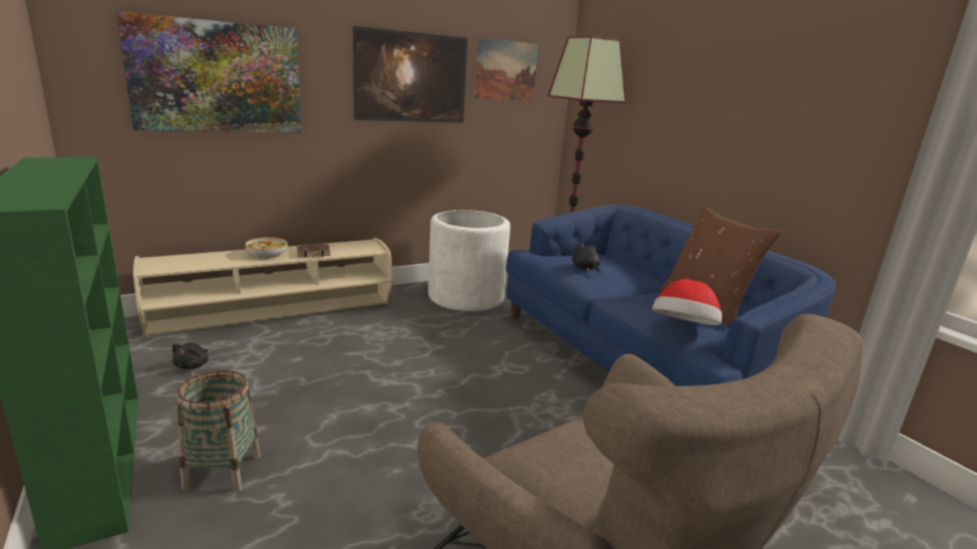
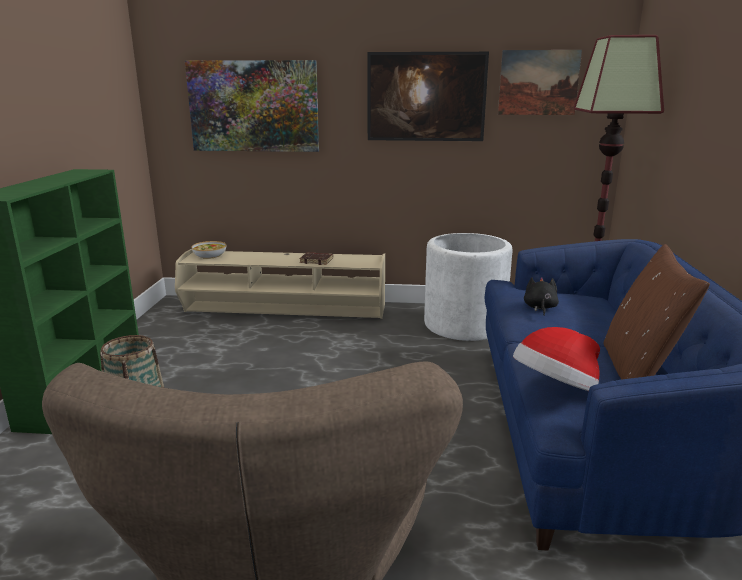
camera: 35 degrees right, 0 degrees up
black plush toy [172,343,209,369] -> none
bowl [245,237,288,259] -> bowl moved to [192,241,226,259]

